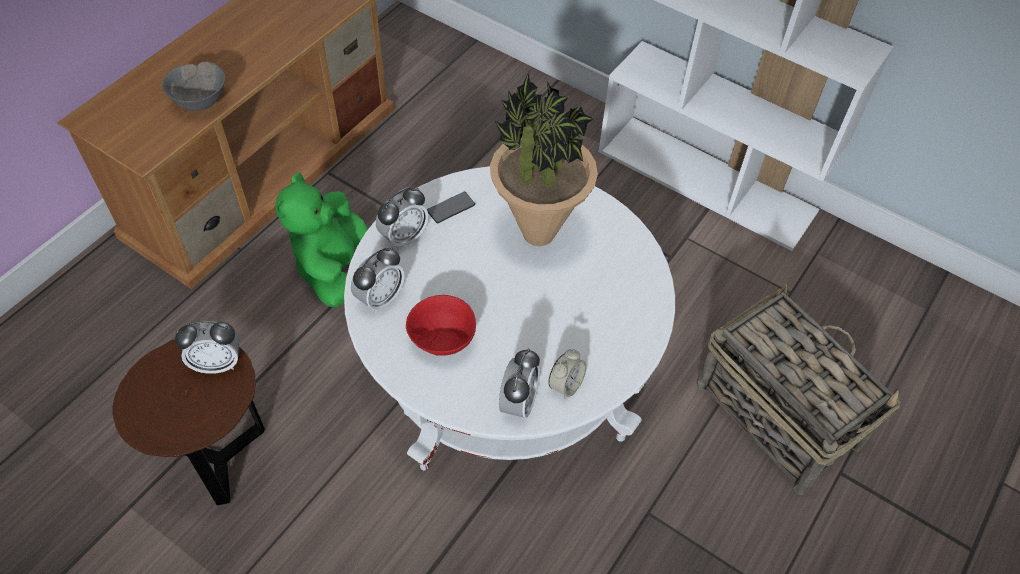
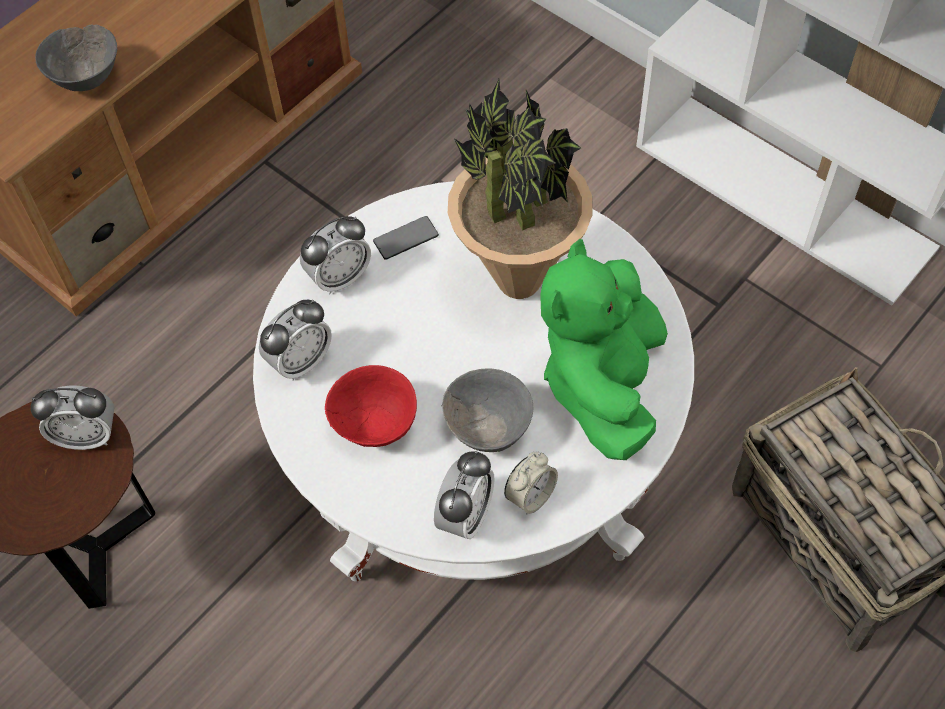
camera: 10 degrees right, 5 degrees up
green plush toy [275,173,368,307] -> green plush toy moved to [540,239,668,460]
none -> grey bowl [442,368,533,452]

